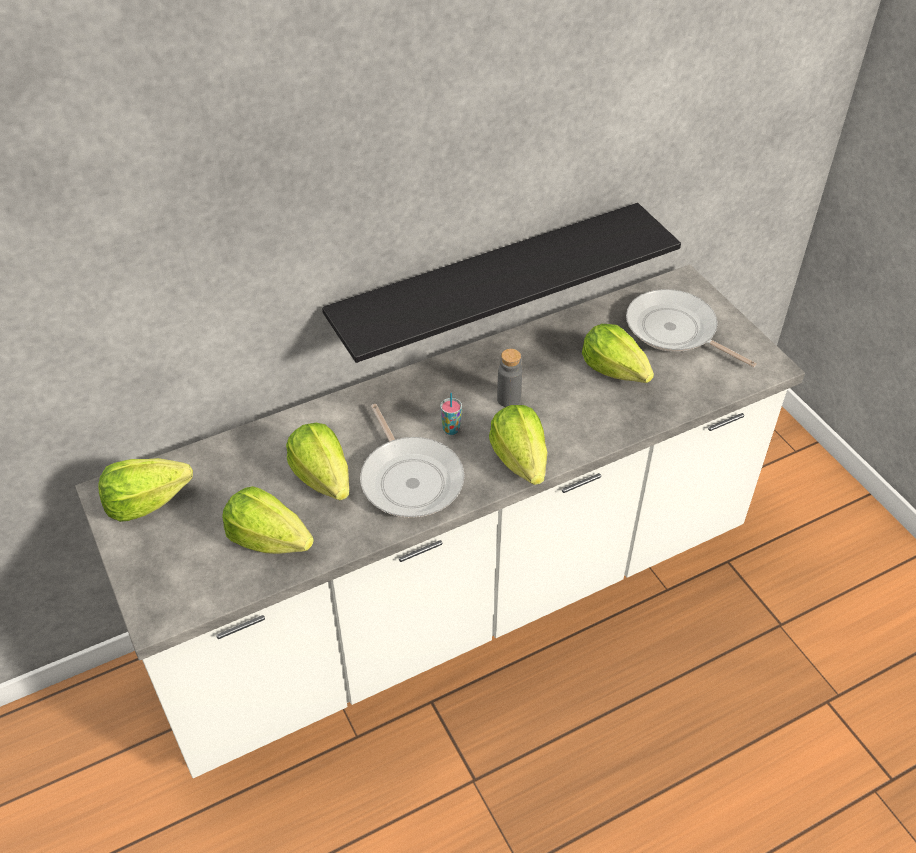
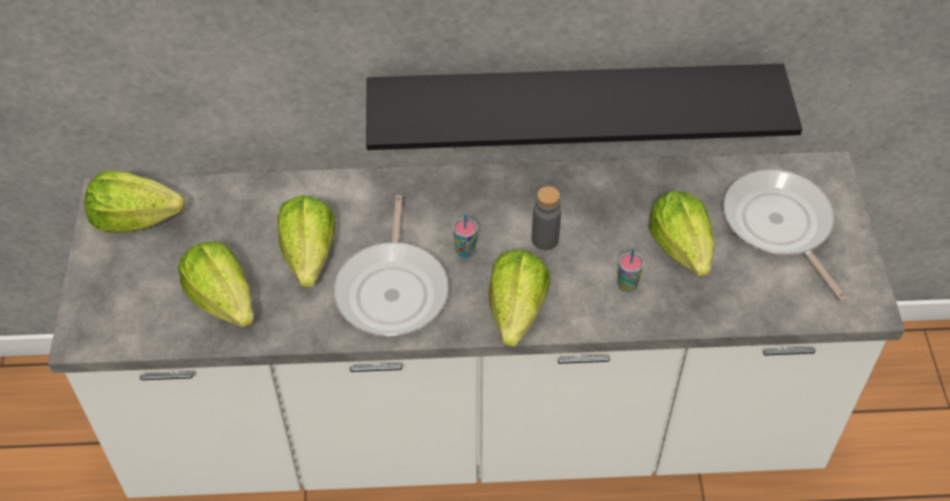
camera: 25 degrees right, 5 degrees up
none -> cup [617,248,644,292]

